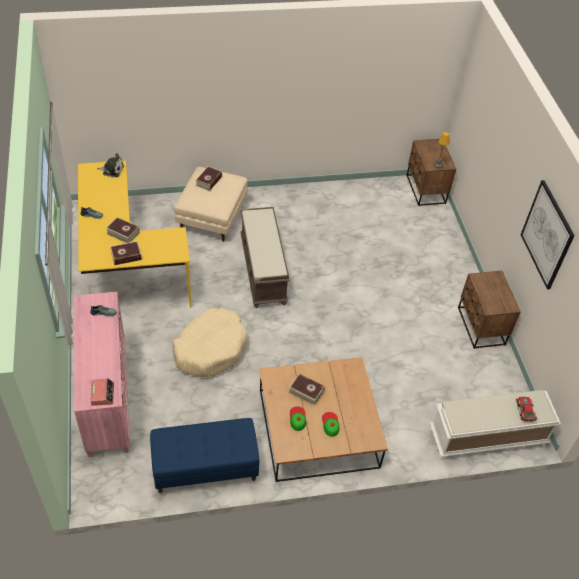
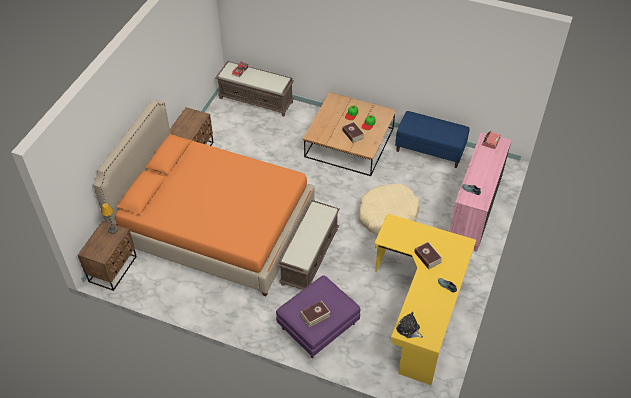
camera: 145 degrees left, 0 degrees up
book [110,241,142,265] -> none
beige ottoman [174,167,248,242] -> purple ottoman [276,275,360,358]
white bench [430,390,561,459] -> brown bench [215,61,295,116]
picture [521,180,575,289] -> none
none -> orange bed [93,100,314,296]

